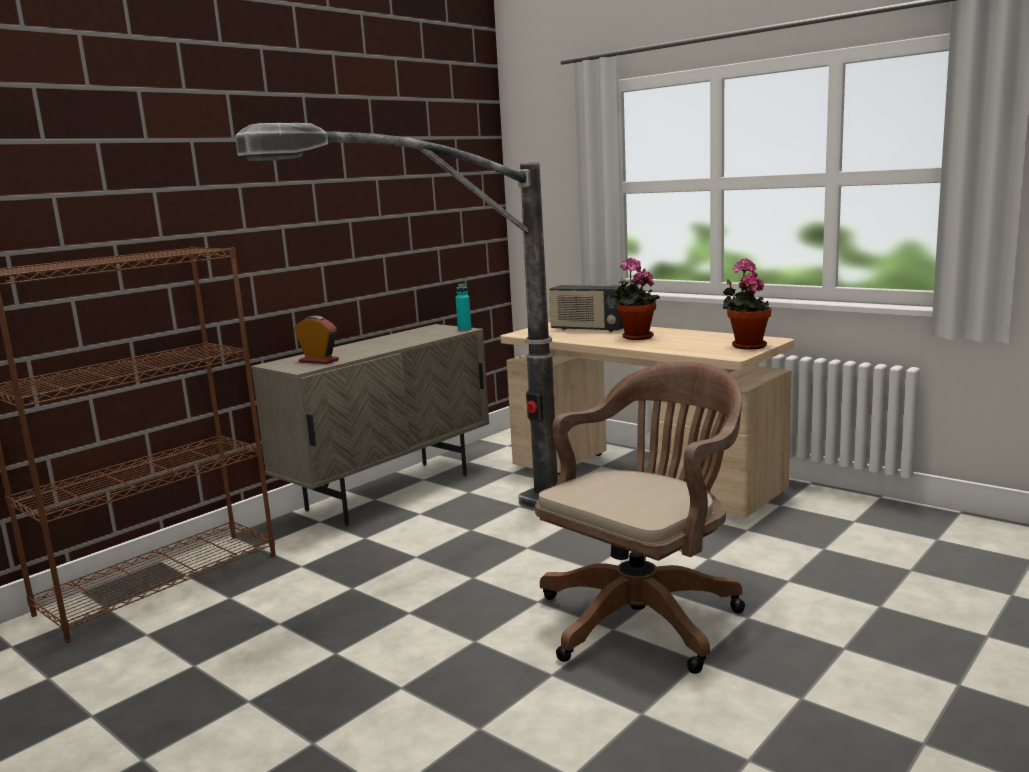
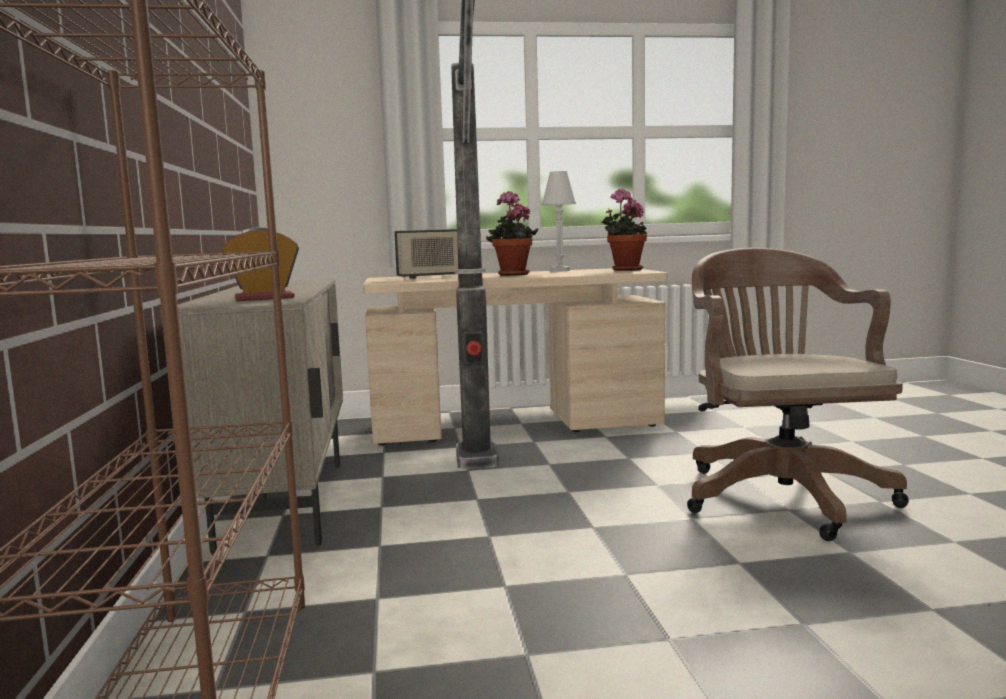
camera: 50 degrees left, 5 degrees down
turquoise bottle [456,283,472,331] -> none
none -> white table lamp [542,171,576,271]

